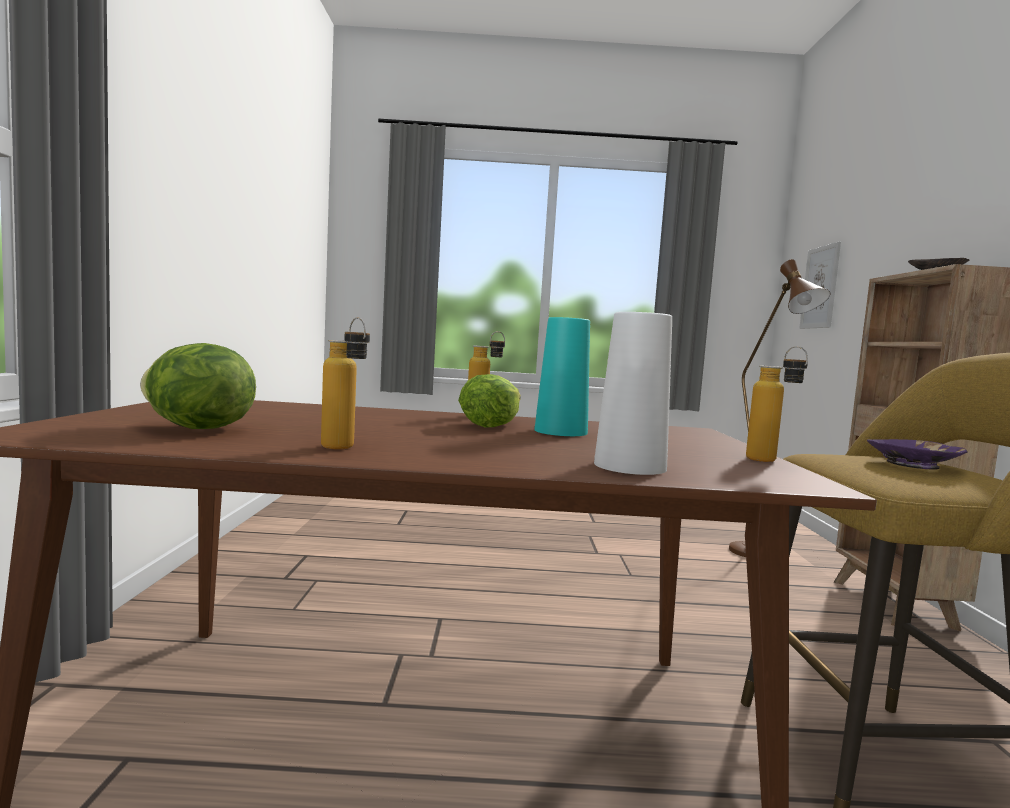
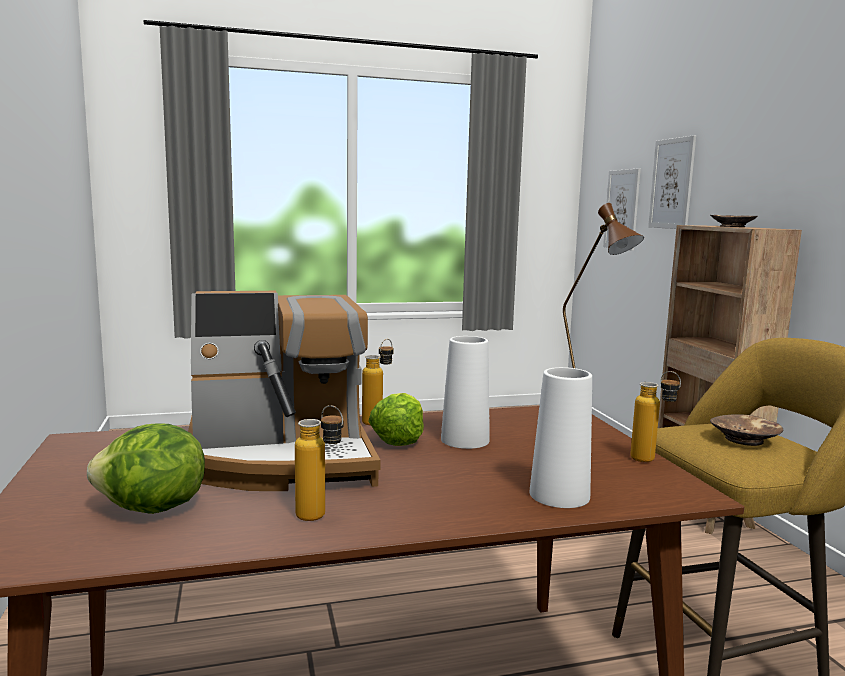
camera: 15 degrees left, 5 degrees up
turquoise vase [534,317,590,436] -> white vase [441,336,490,449]
purple bowl [867,439,968,470] -> brown bowl [710,414,783,446]
none -> coffee machine [188,291,381,491]
none -> picture [648,135,696,229]

